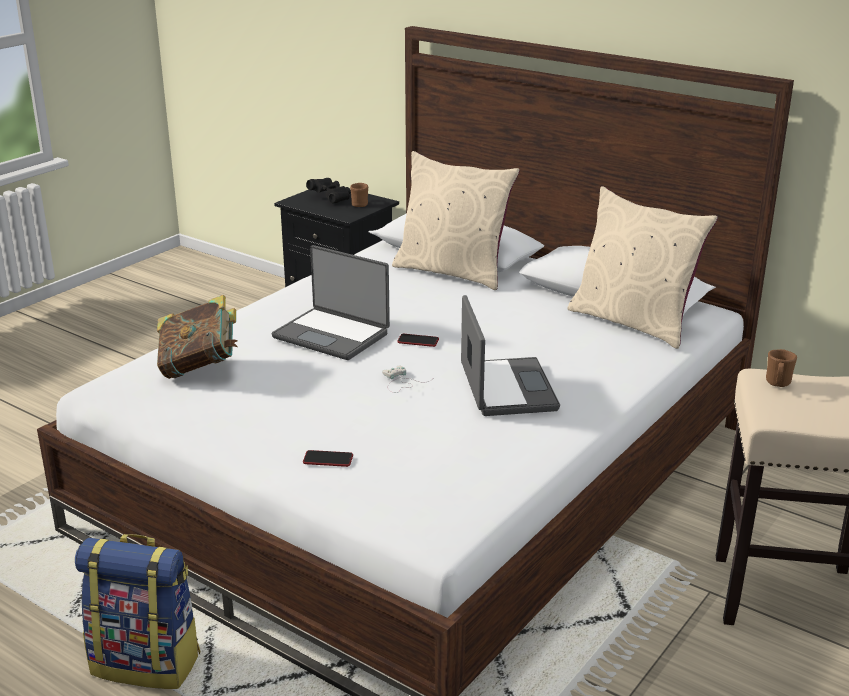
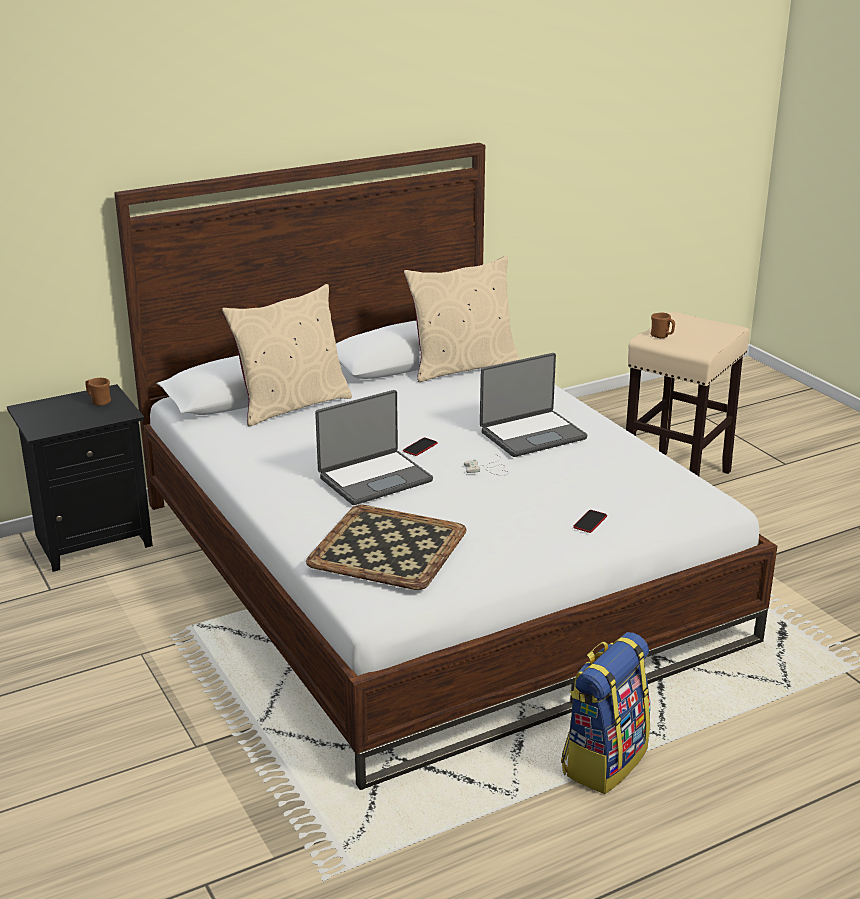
camera: 65 degrees left, 0 degrees up
book [157,295,238,379] -> tray [306,505,467,590]
black binoculars [306,178,351,204] -> none
laptop [461,295,560,416] -> laptop turned 135 degrees clockwise [480,353,587,457]

